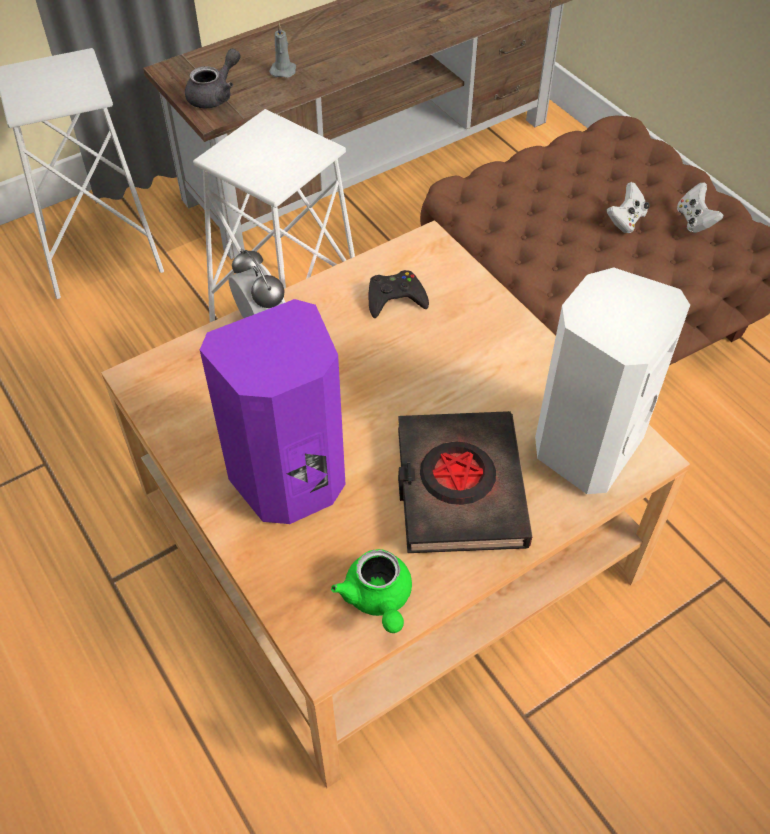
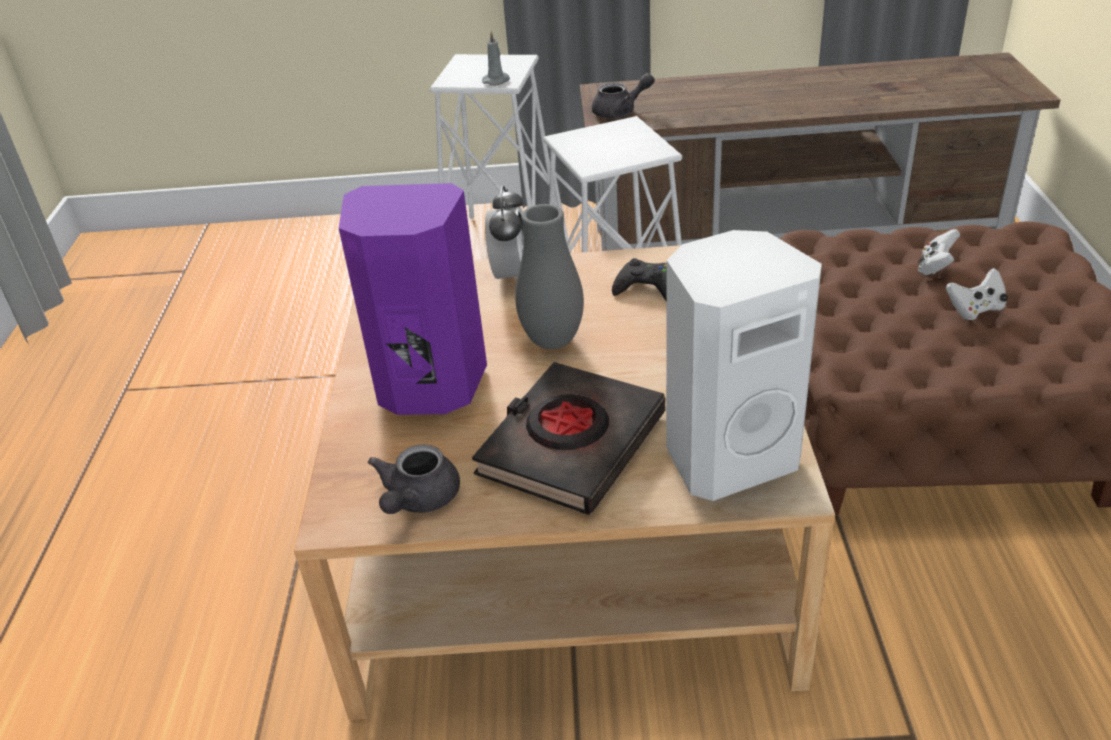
camera: 35 degrees right, 15 degrees down
grey candle [269,23,296,78] -> grey candle moved to [482,31,510,86]
green teapot [331,549,412,633] -> grey teapot [368,445,460,514]
white game controller [677,182,723,233] -> white game controller moved to [918,229,960,275]
none -> grey vase [515,204,584,349]

